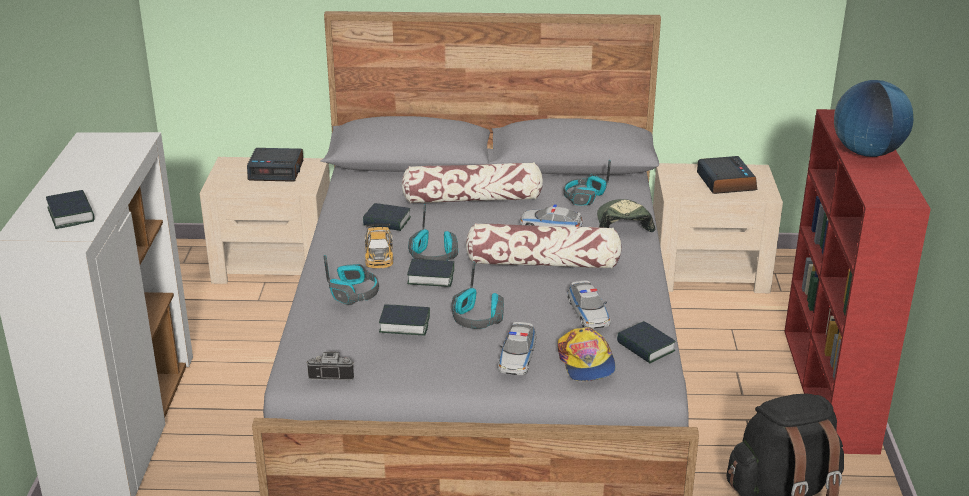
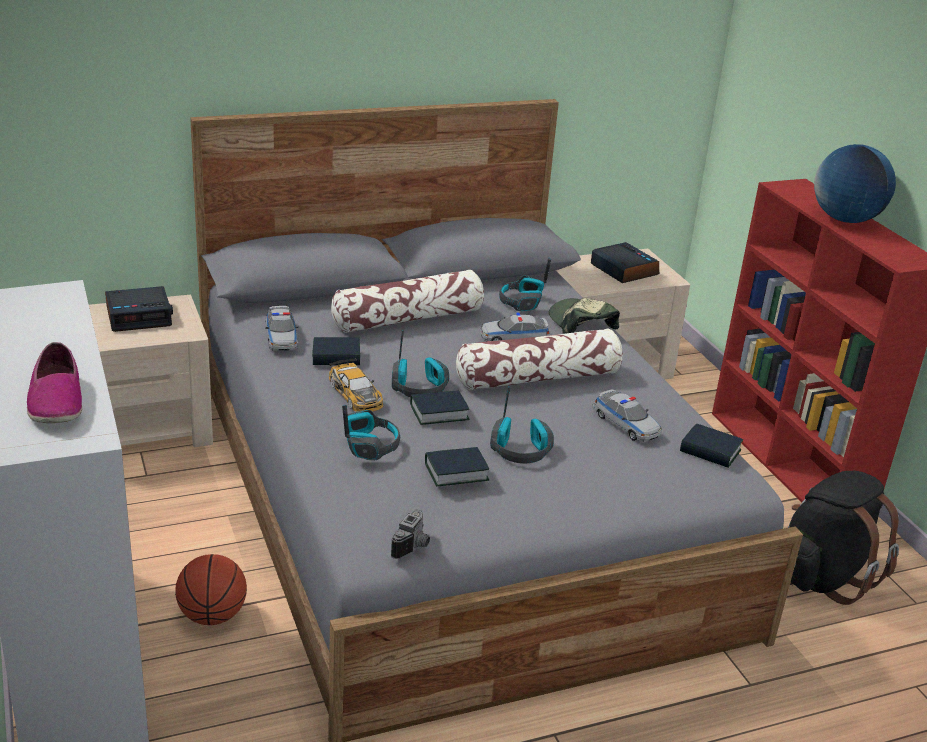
camera: 25 degrees left, 0 degrees up
book [46,190,95,229] -> shoe [27,342,82,423]
camera [306,351,354,381] -> camera turned 135 degrees clockwise [391,510,430,559]
toy car [498,322,537,375] -> toy car moved to [265,306,299,351]
cap [558,327,616,381] -> none
none -> basketball [175,554,247,625]

